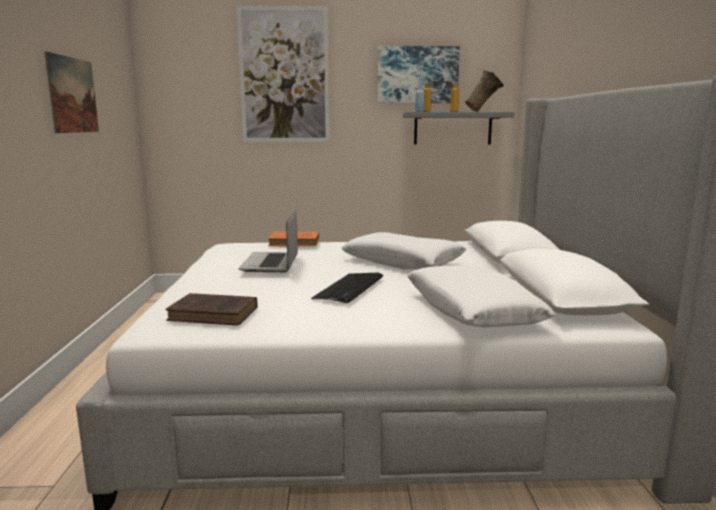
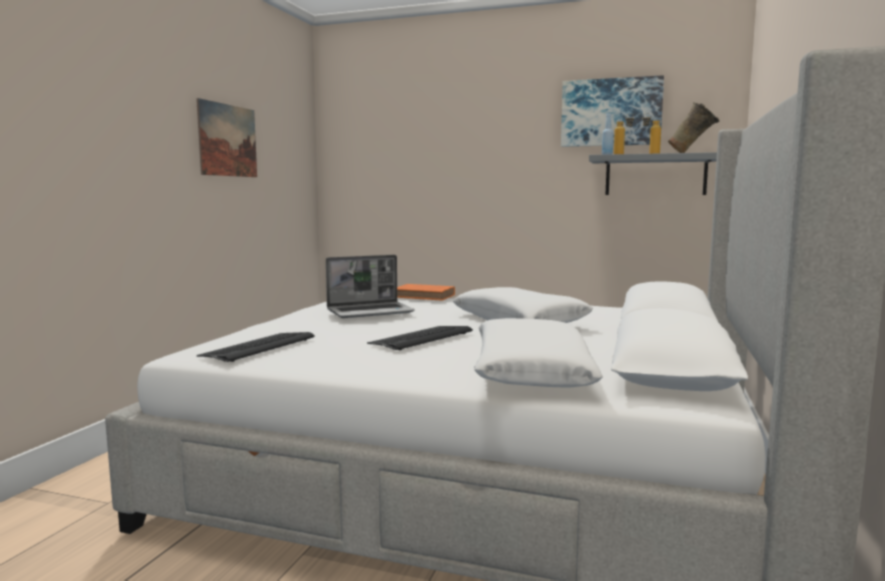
camera: 20 degrees right, 5 degrees down
brown book [166,293,258,326] -> keyboard [196,332,315,362]
picture [237,6,329,142] -> none
laptop [238,210,298,272] -> laptop turned 135 degrees counterclockwise [326,255,415,318]

